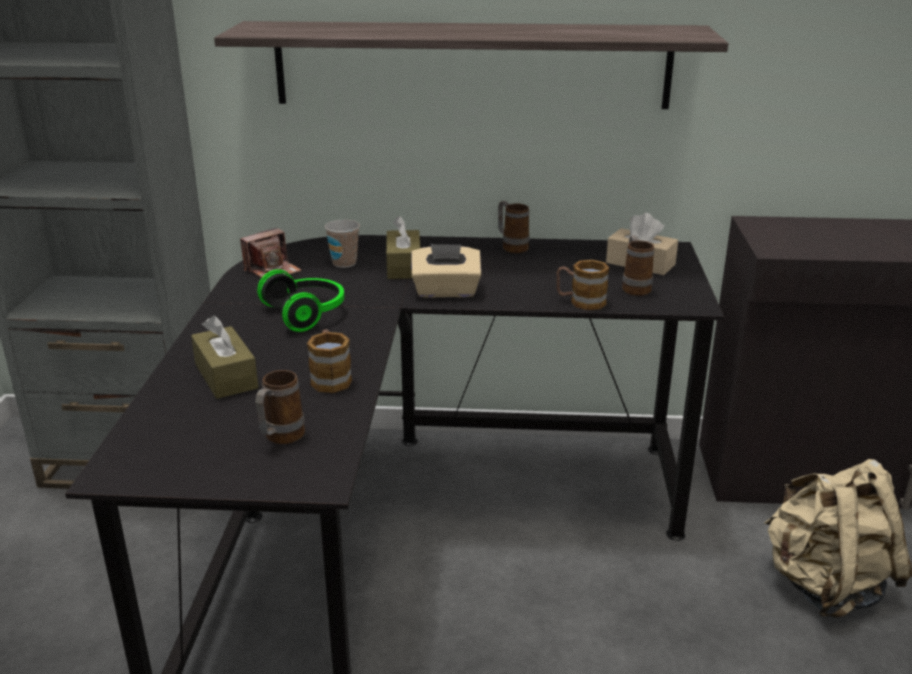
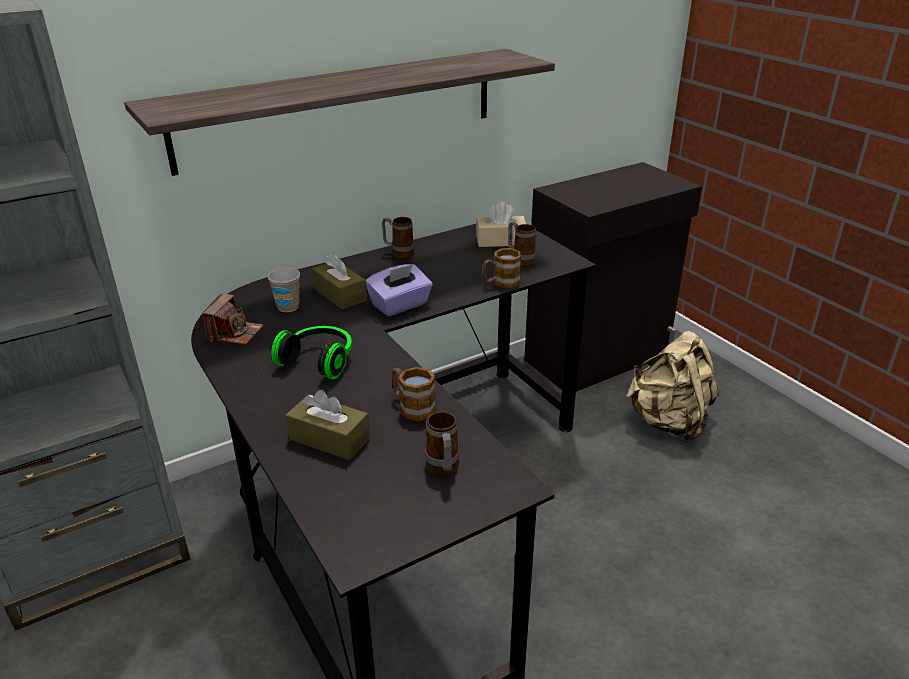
camera: 35 degrees left, 5 degrees up
beige tissue box [411,244,481,298] -> purple tissue box [365,264,433,316]

